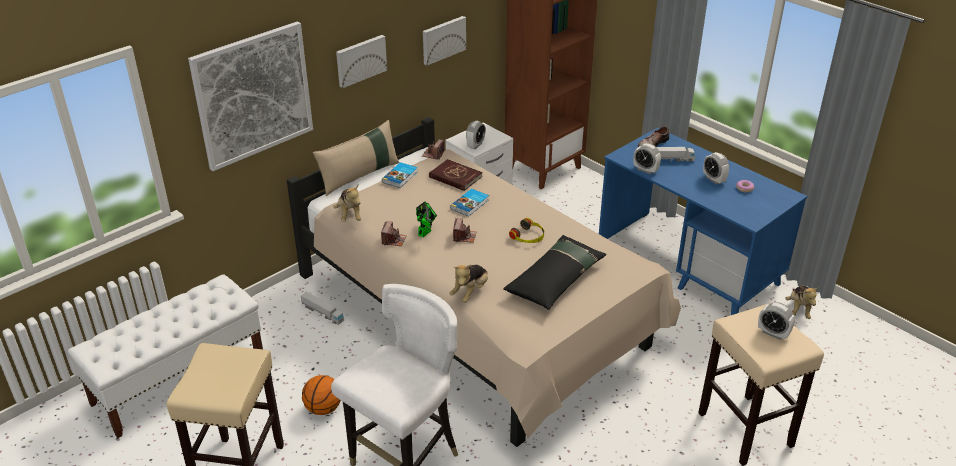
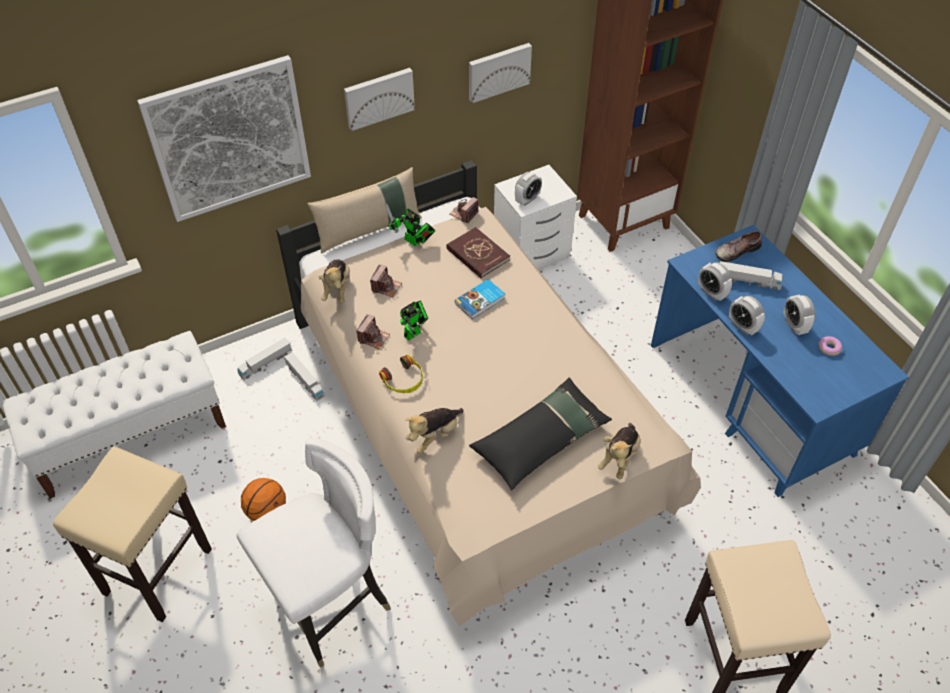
camera: 15 degrees right, 15 degrees up
book [382,162,418,188] -> toy robot [385,204,435,246]
camera [453,218,476,243] -> camera moved to [370,264,402,297]
headphones [509,218,544,243] -> headphones moved to [379,355,423,393]
alarm clock [758,302,795,340] -> alarm clock moved to [729,296,765,335]
plush toy [786,286,819,319] -> plush toy moved to [598,423,641,479]
none -> toy truck [238,338,292,380]

